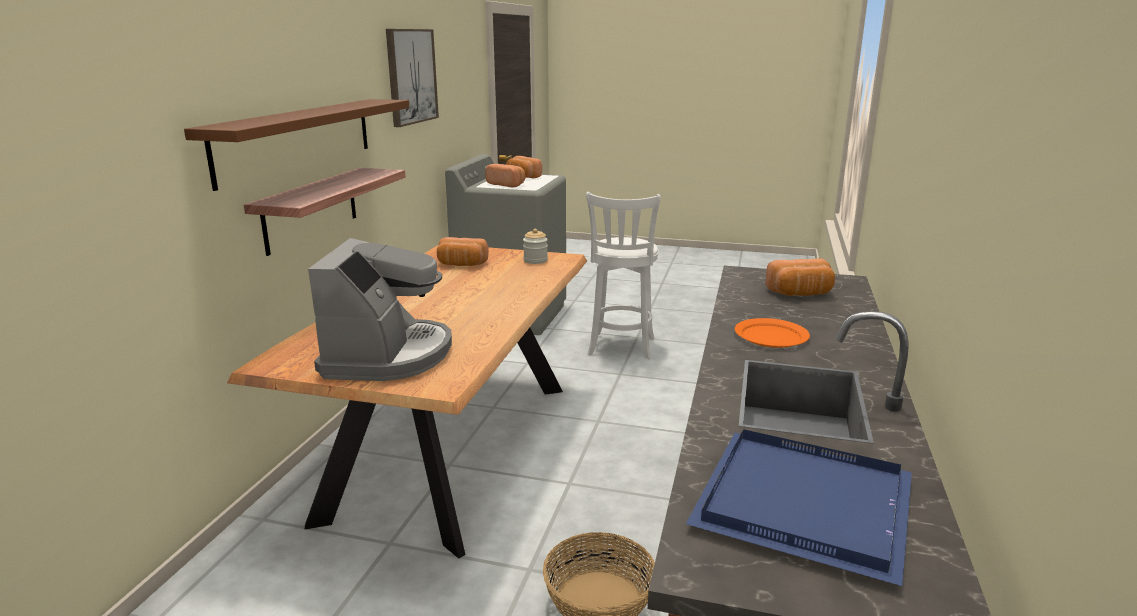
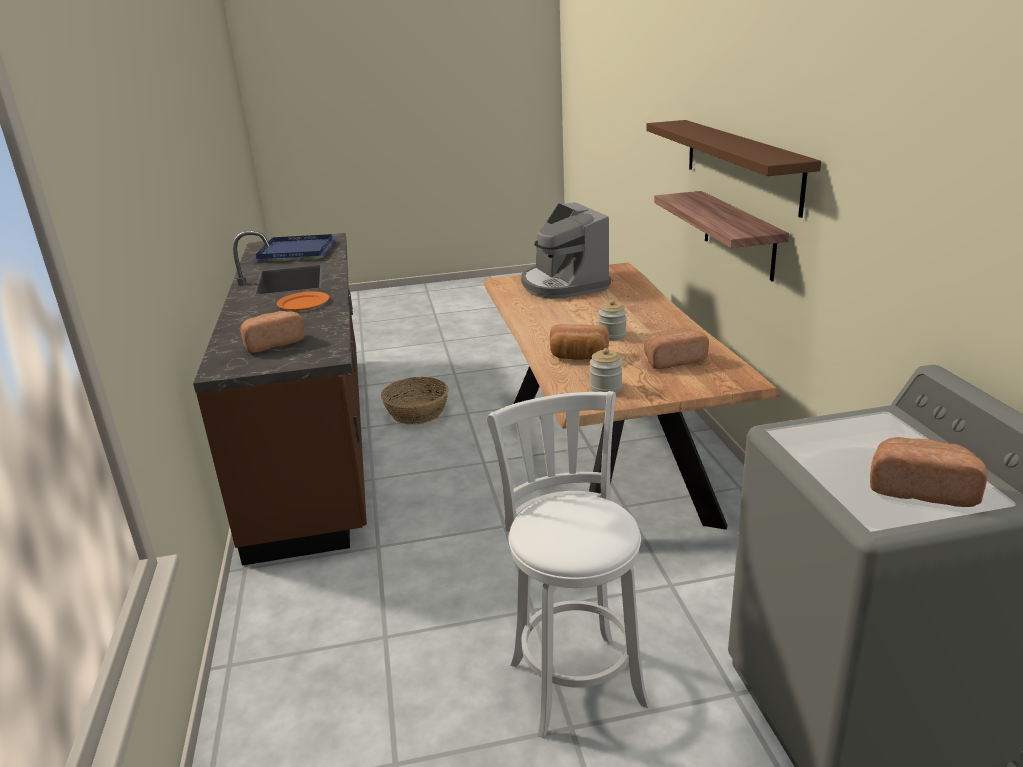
camera: 155 degrees right, 5 degrees up
picture [386,29,439,127] -> none
bread [485,164,526,187] -> bread moved to [550,324,609,360]
none -> jar [598,300,627,341]

